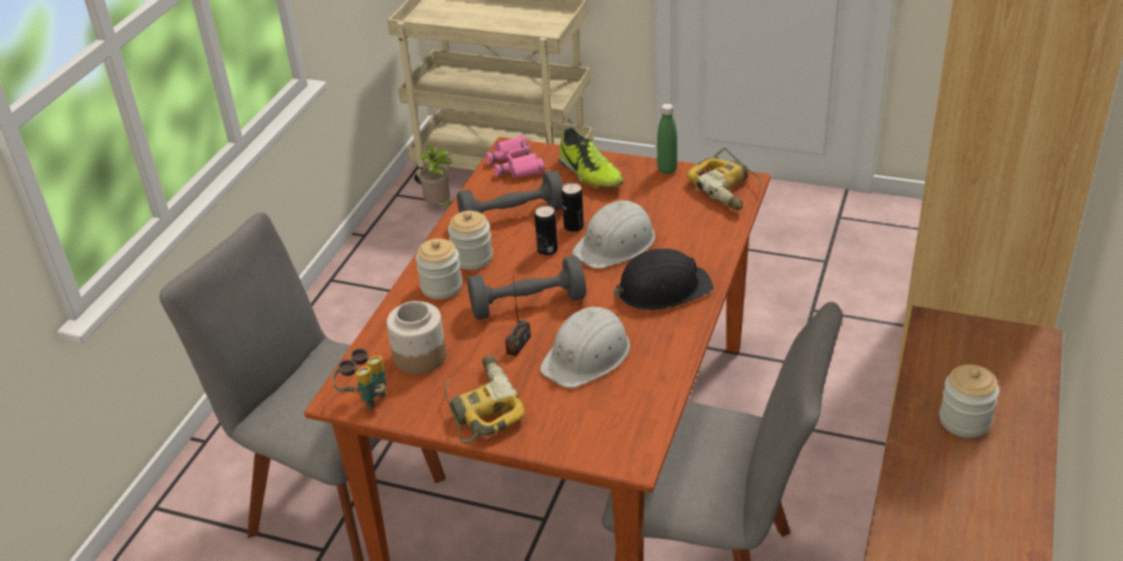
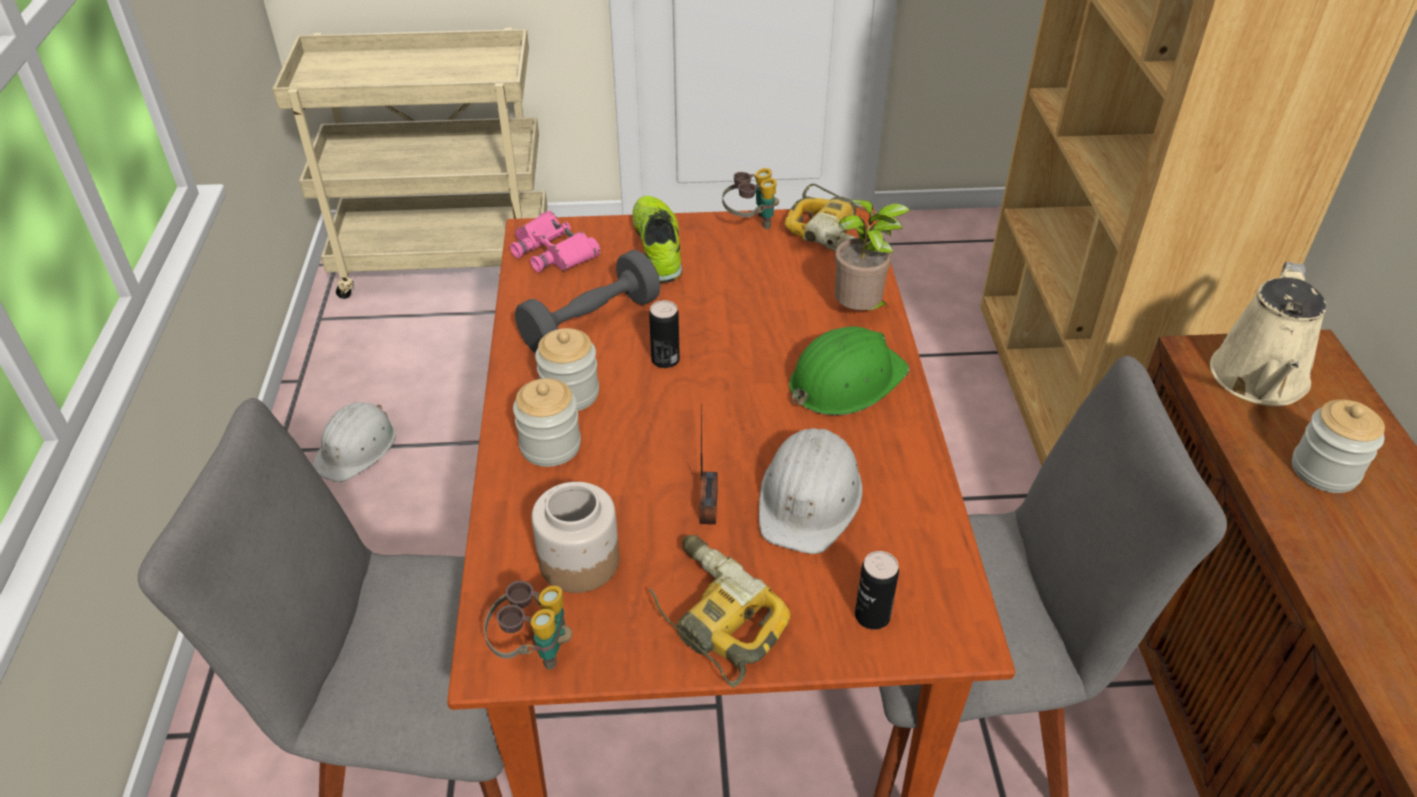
camera: 25 degrees left, 5 degrees up
potted plant [419,144,452,206] -> potted plant moved to [835,200,911,310]
grey dumbbell [467,256,586,319] -> none
shoe [559,127,623,189] -> shoe turned 135 degrees counterclockwise [632,195,682,283]
can [562,183,584,232] -> can moved to [855,551,899,630]
white hard hat [572,201,655,269] -> white hard hat moved to [312,402,396,482]
black hard hat [613,249,713,310] -> green hard hat [789,326,909,415]
green bottle [657,104,677,174] -> binoculars [722,168,779,229]
none -> beige watering can [1210,261,1326,406]

